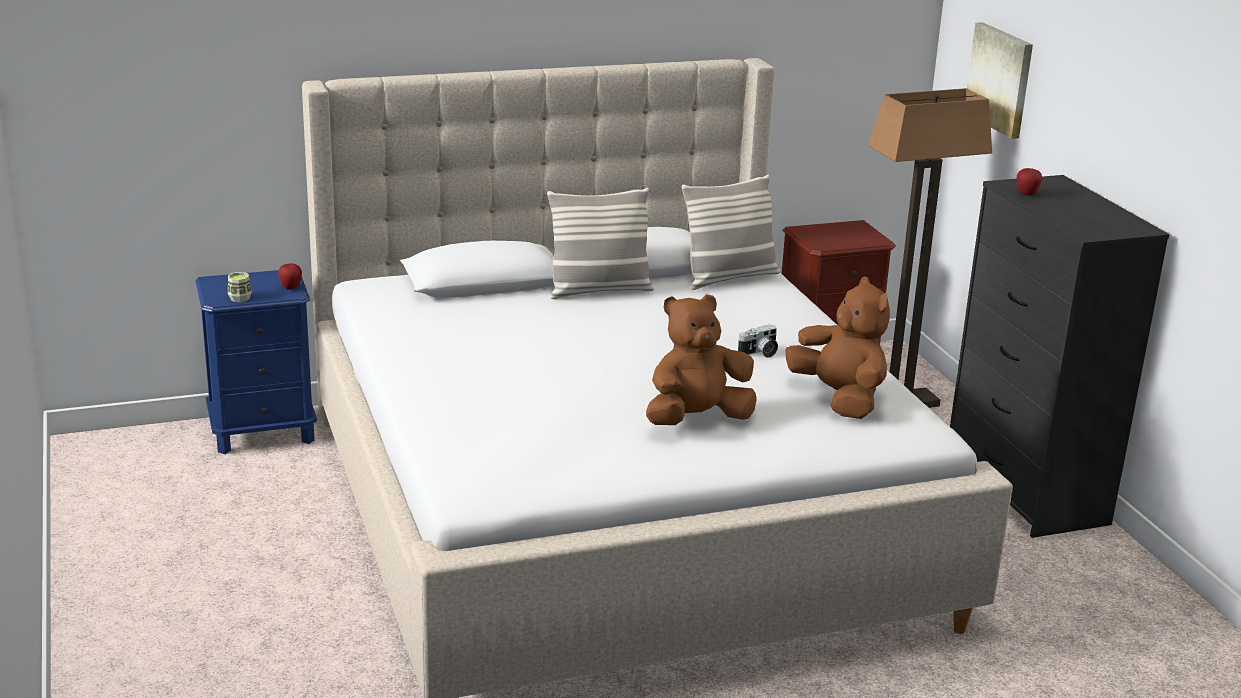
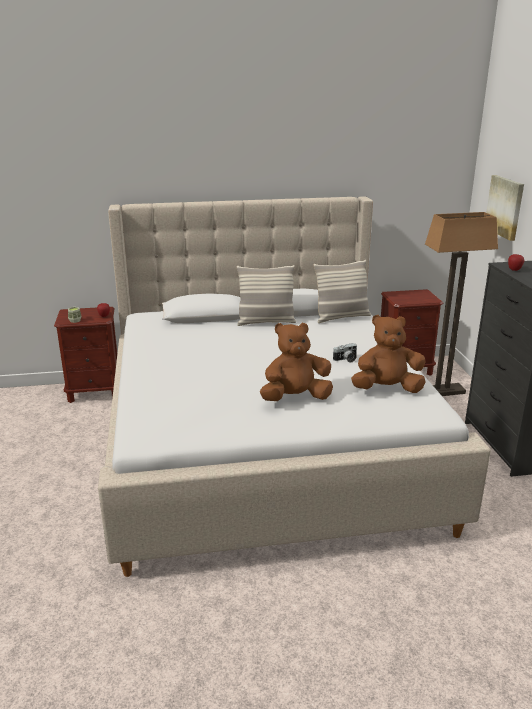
camera: 10 degrees right, 0 degrees up
blue nightstand [196,270,317,454] -> brown nightstand [54,307,117,403]
brown plush toy [785,277,890,419] -> brown plush toy turned 75 degrees counterclockwise [351,315,426,393]

